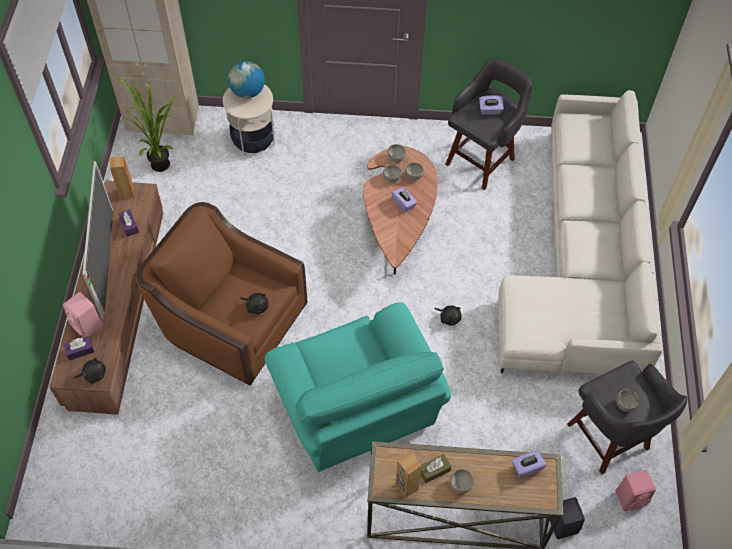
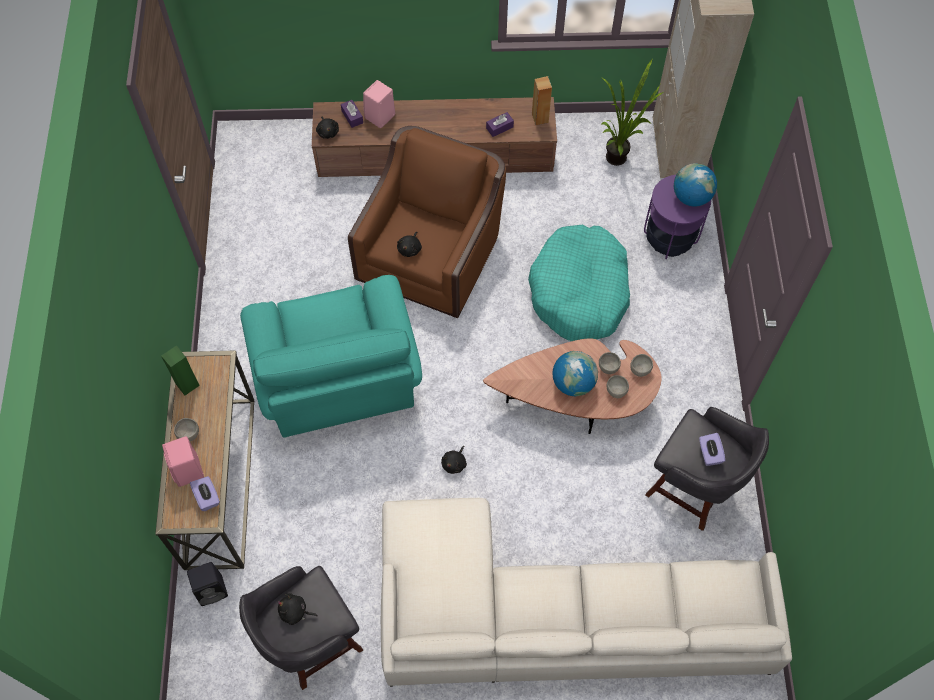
camera: 85 degrees right, 5 degrees up
television [82,161,113,318] -> none
beige side table [223,84,275,155] -> purple side table [644,175,711,259]
turquoise armchair [265,302,451,472] -> turquoise armchair turned 75 degrees counterclockwise [240,275,422,438]
purple tissue box [392,187,417,213] -> globe [552,351,598,396]
brown speaker [395,451,422,498] -> green speaker [161,345,200,395]
brown tissue box [421,454,451,483] -> none
pink speaker [615,470,656,511] -> pink speaker moved to [162,436,204,487]
grey bowl [616,389,639,412] -> black plush toy [277,593,318,625]
none -> turquoise dog bed [528,225,630,341]

